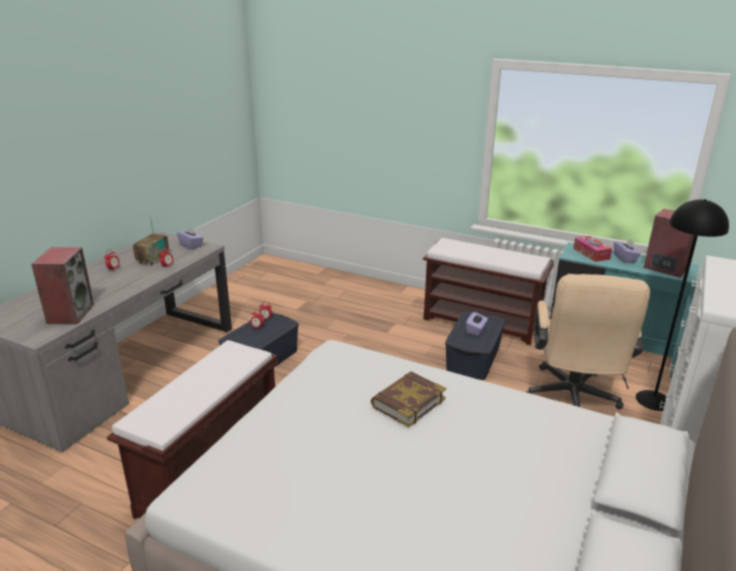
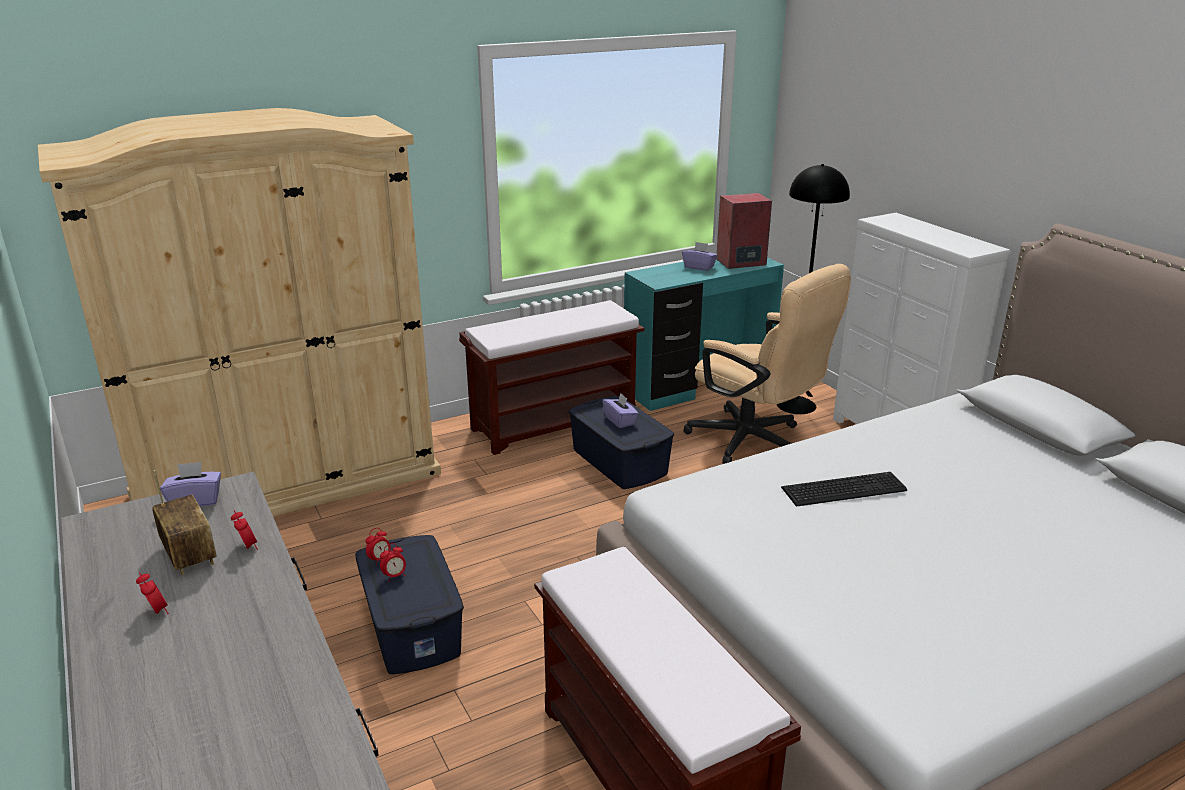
camera: 55 degrees left, 0 degrees up
speaker [31,247,94,324] -> none
book [371,372,446,427] -> keyboard [781,472,907,507]
tissue box [573,236,612,262] -> none
none -> beige wardrobe [38,108,441,517]

